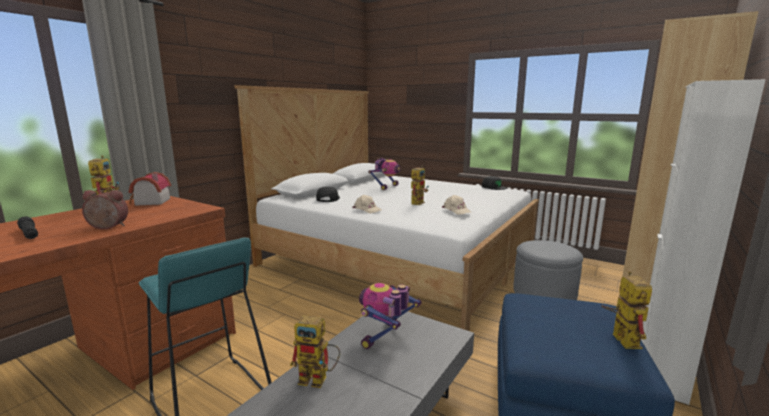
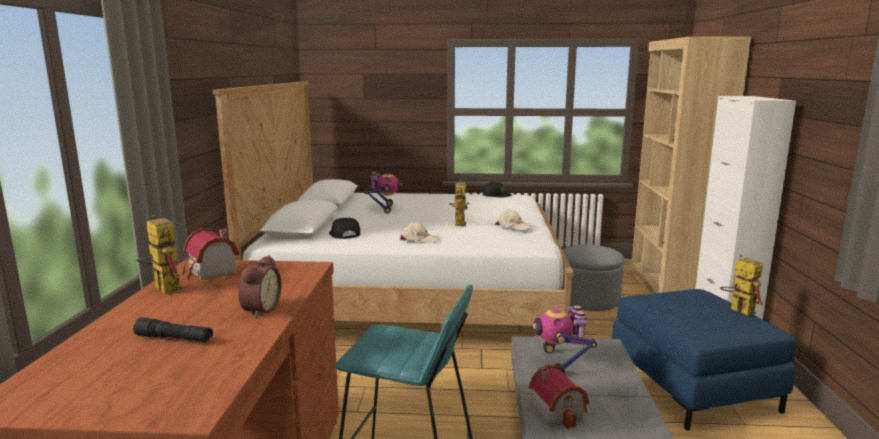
camera: 30 degrees left, 0 degrees up
alarm clock [82,190,128,229] -> alarm clock turned 135 degrees clockwise [238,255,282,318]
toy robot [290,315,340,388] -> toy house [529,365,589,429]

